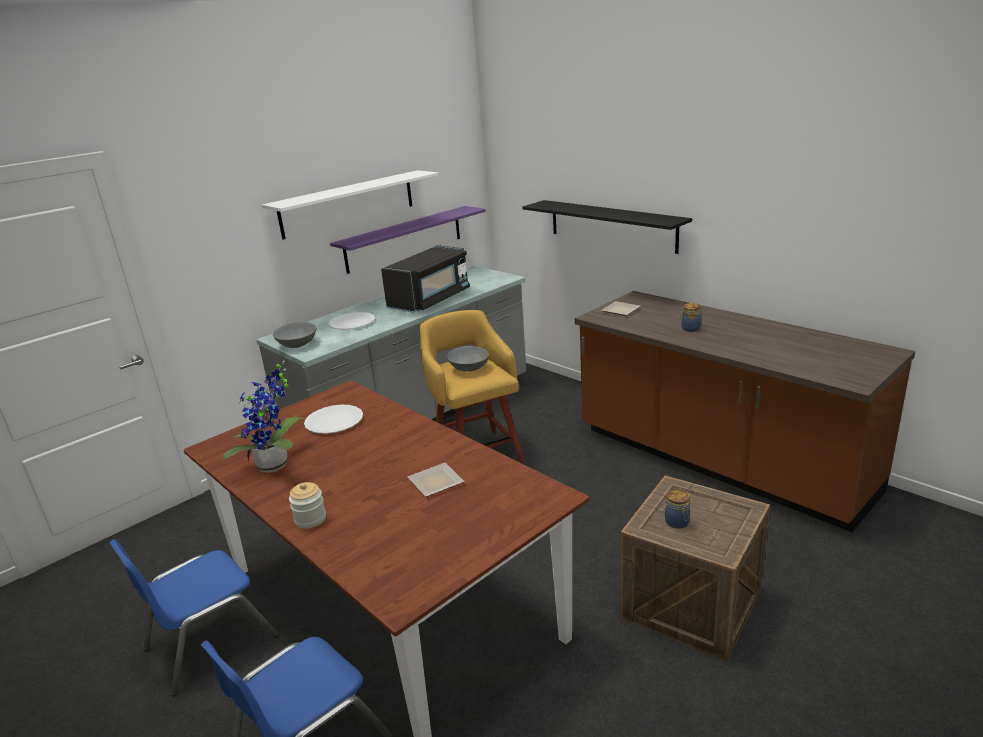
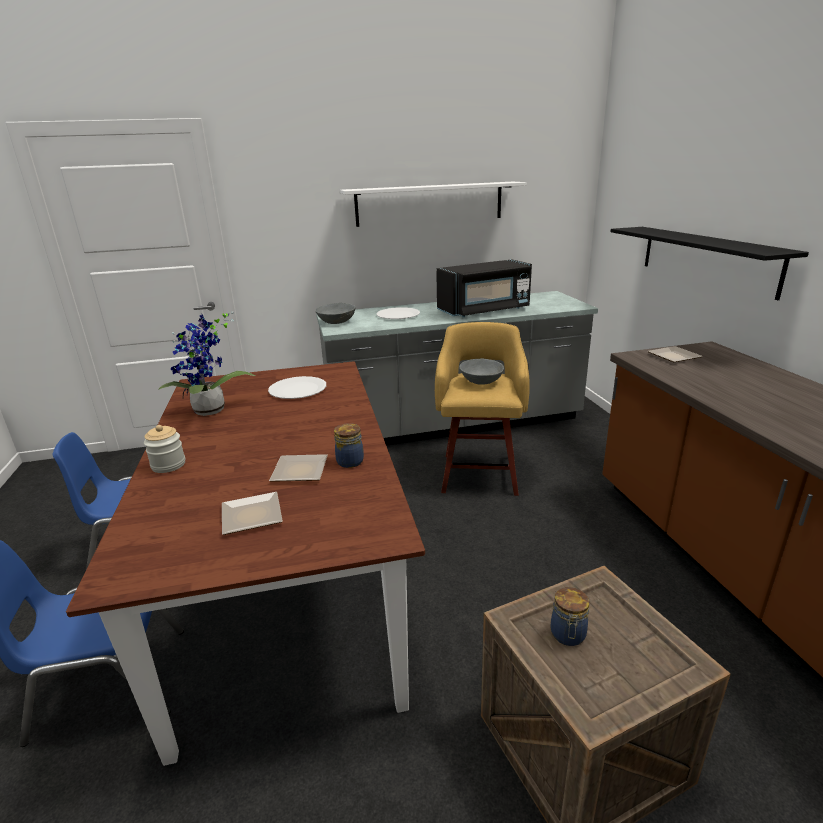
camera: 30 degrees right, 0 degrees up
purple shelf [330,206,486,274] -> none
jar [680,303,701,332] -> jar moved to [334,423,364,468]
none -> plate [222,492,283,535]

